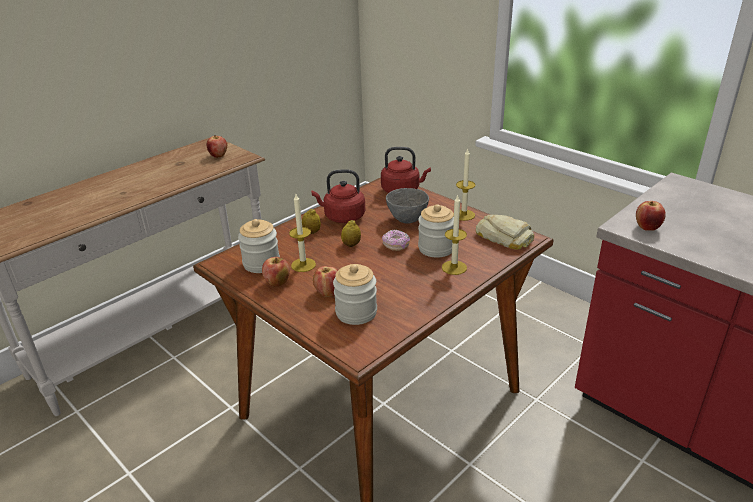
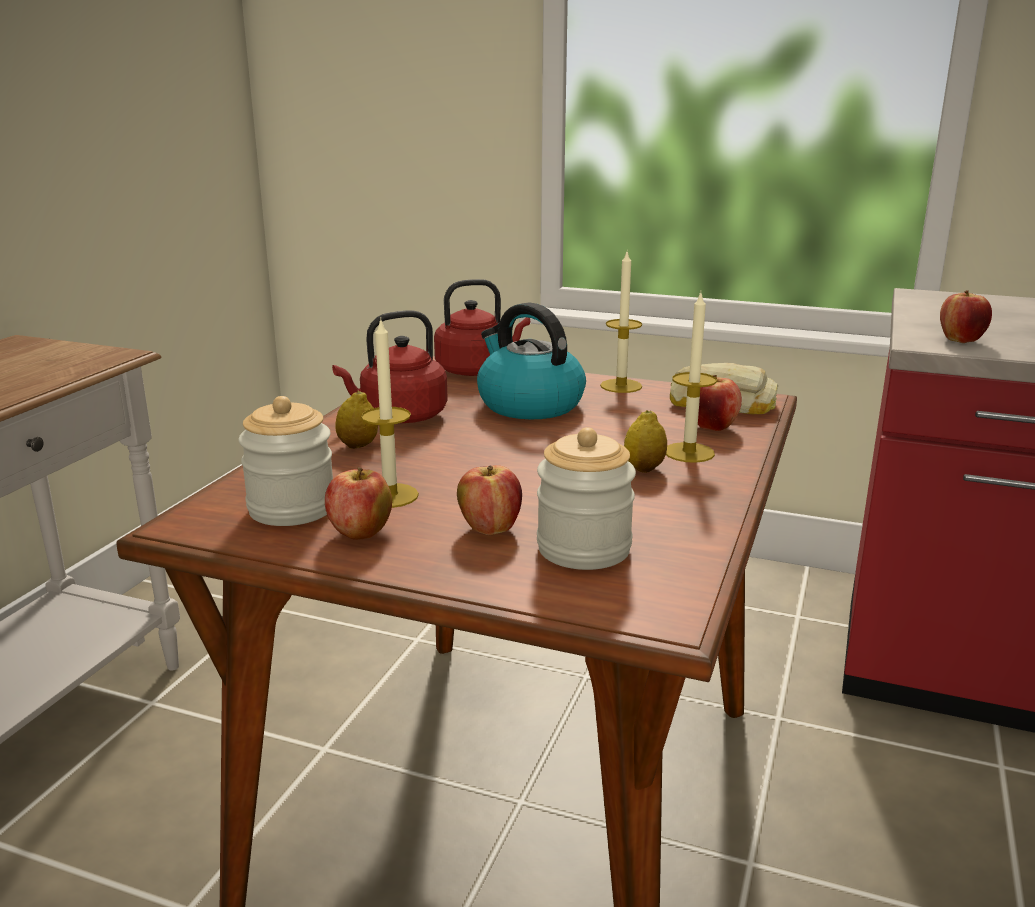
camera: 25 degrees left, 10 degrees down
apple [207,135,227,158] -> apple moved to [698,375,742,431]
lemon [341,220,361,247] -> lemon moved to [624,410,667,473]
donut [382,229,410,251] -> none
grey bowl [386,188,429,224] -> kettle [477,302,586,419]
jar [418,204,454,258] -> none

